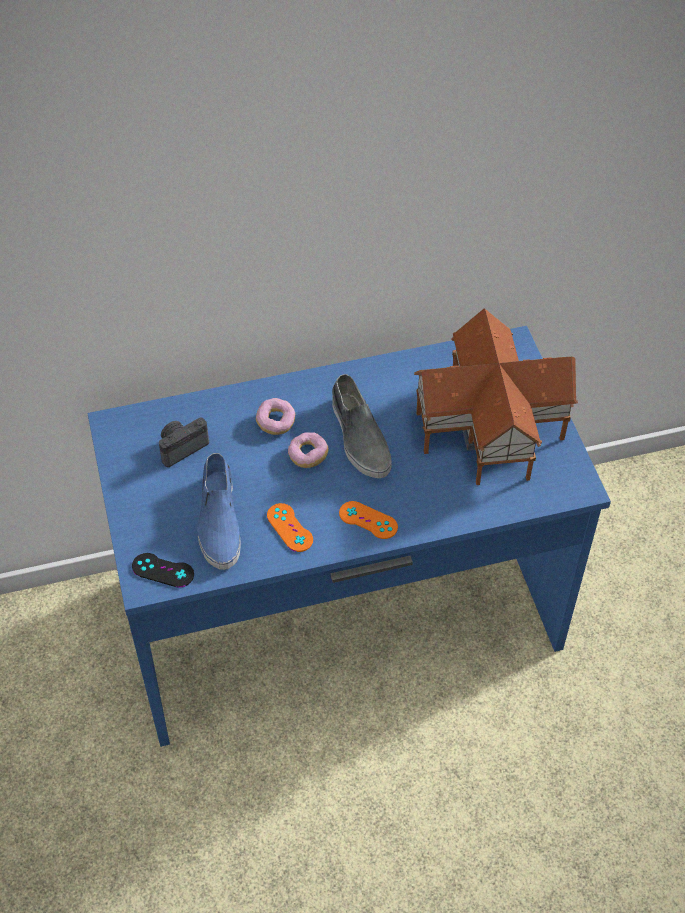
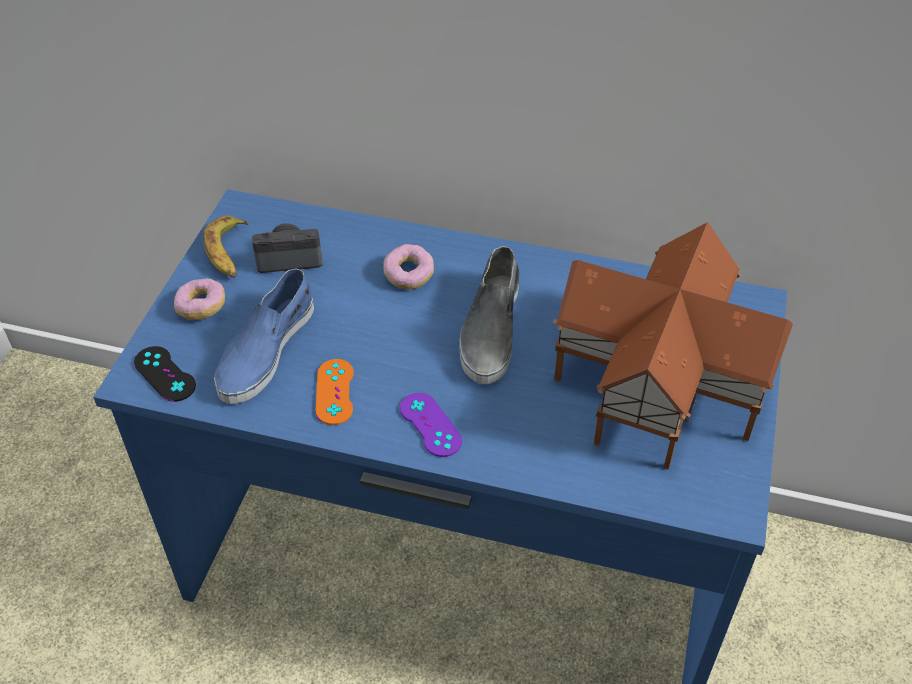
camera: 30 degrees right, 5 degrees down
donut [288,432,328,468] -> donut moved to [174,278,225,320]
orange game controller [339,501,398,539] -> purple game controller [400,393,462,457]
none -> banana [203,216,249,278]

